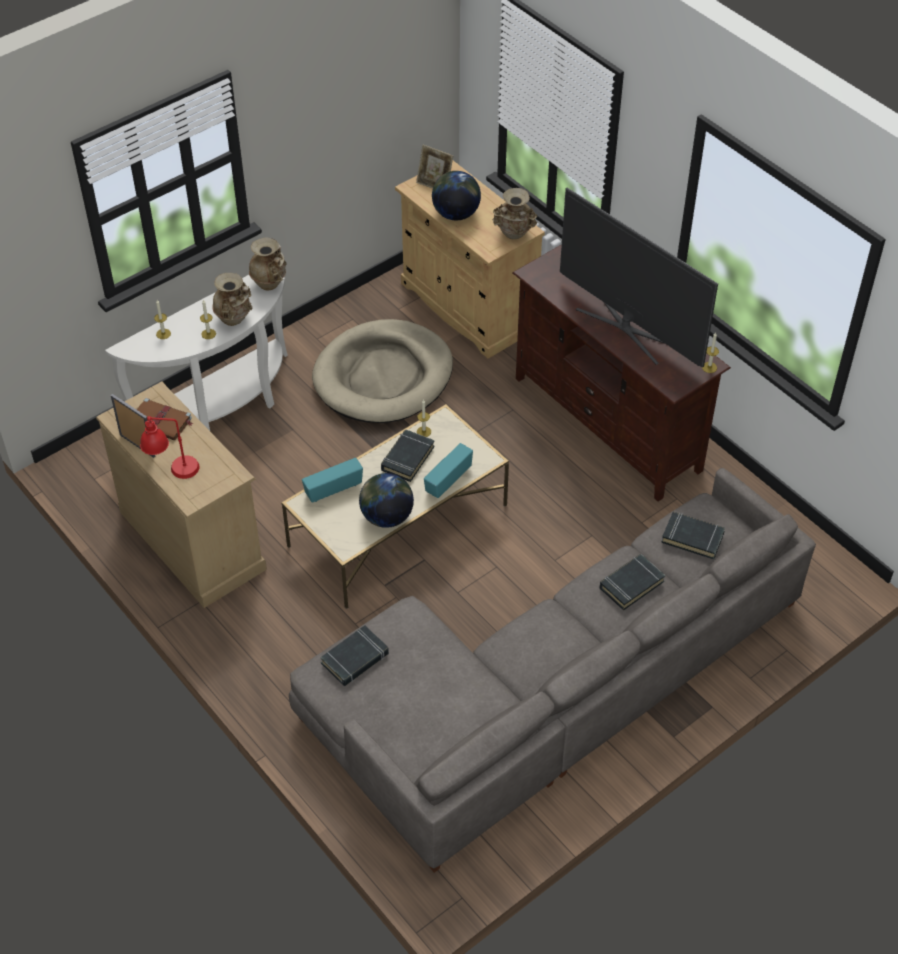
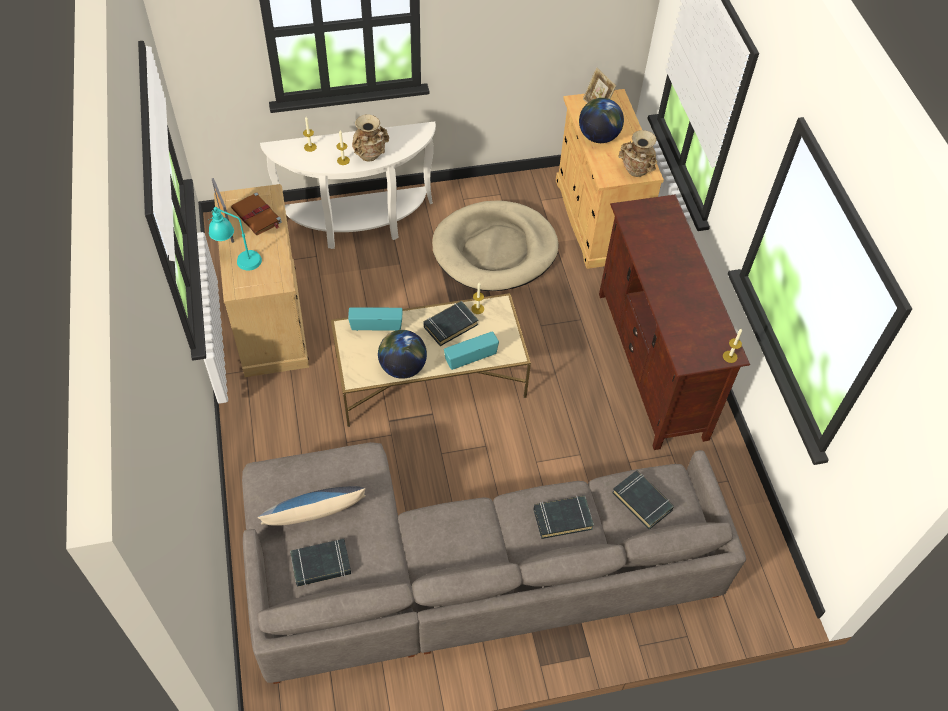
camera: 25 degrees right, 5 degrees up
red table lamp [140,416,200,479] -> turquoise table lamp [208,207,262,271]
beige vase [249,237,287,291] -> none
black book [320,625,389,686] -> black book moved to [290,539,351,587]
television [560,188,718,367] -> none
none -> pillow [258,486,366,526]

